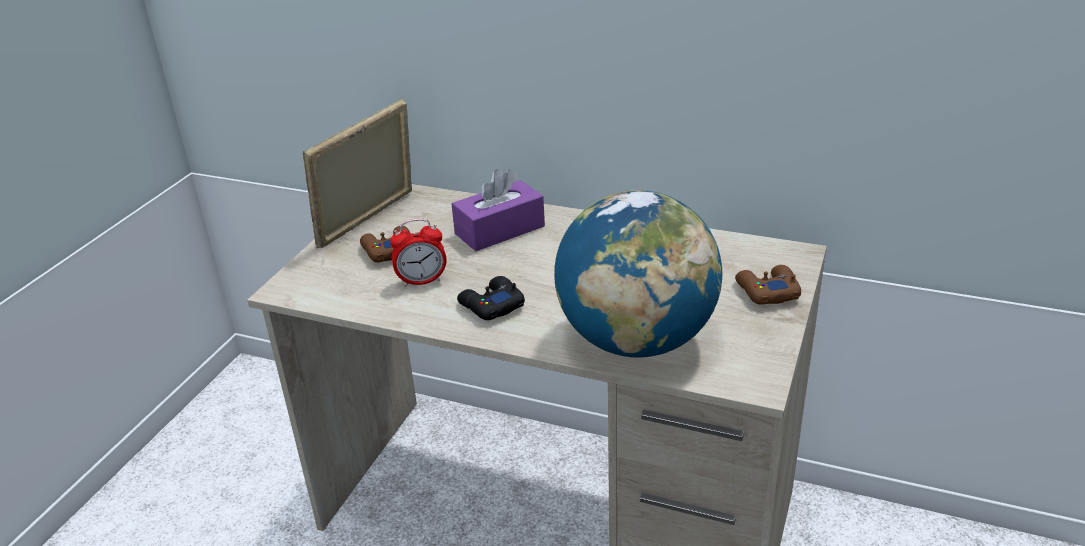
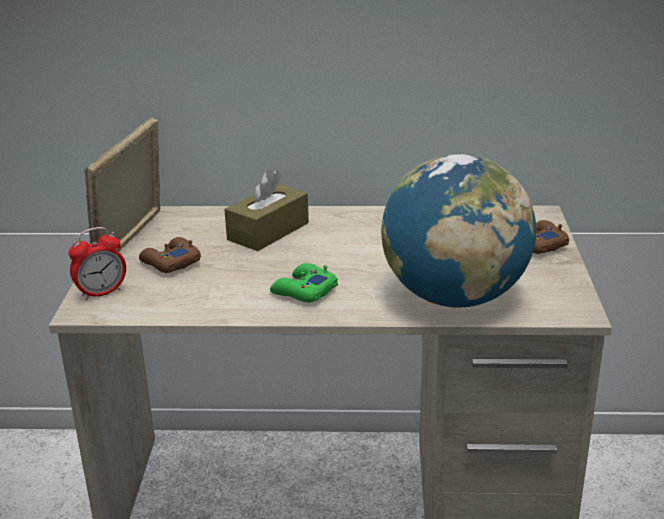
camera: 20 degrees left, 5 degrees down
alarm clock [390,218,447,287] -> alarm clock moved to [68,227,126,300]
purple tissue box [452,169,545,251] -> brown tissue box [224,170,309,251]
black game controller [457,276,525,320] -> green game controller [270,263,338,303]

